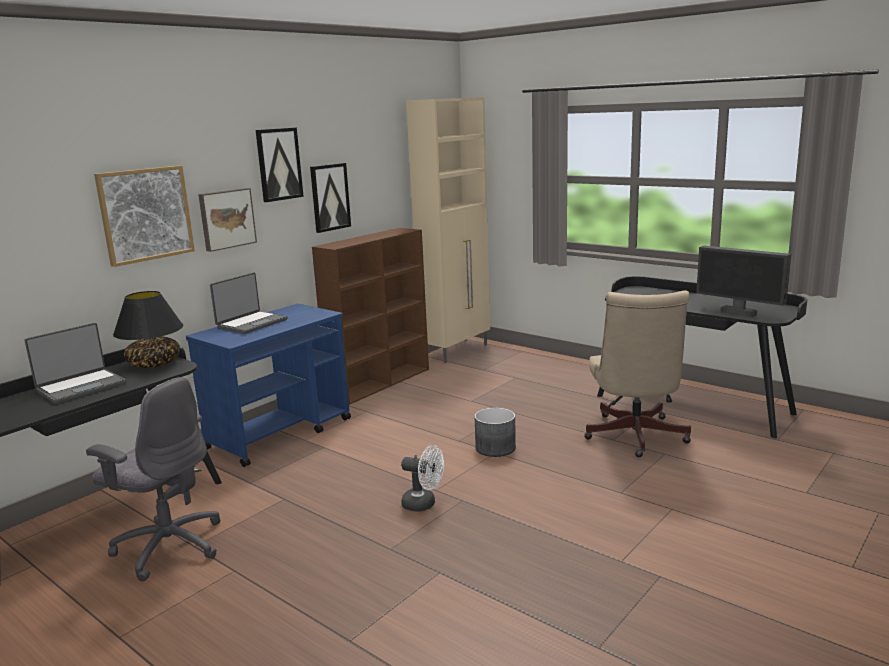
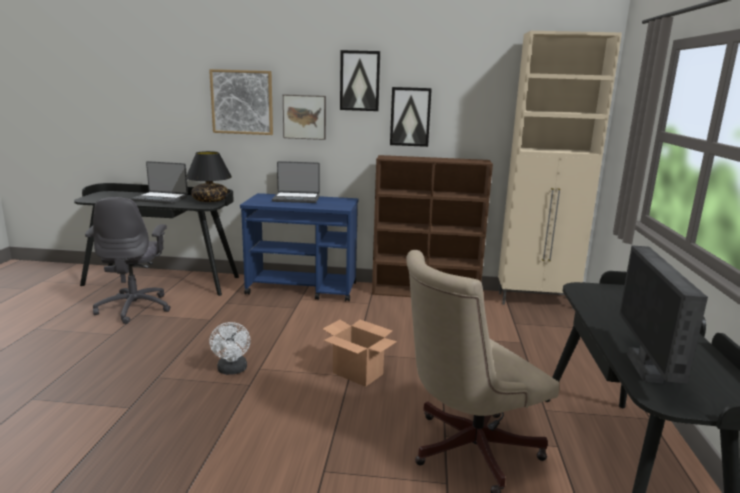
camera: 55 degrees right, 0 degrees up
grey planter [474,408,516,457] -> cardboard box [323,320,397,387]

